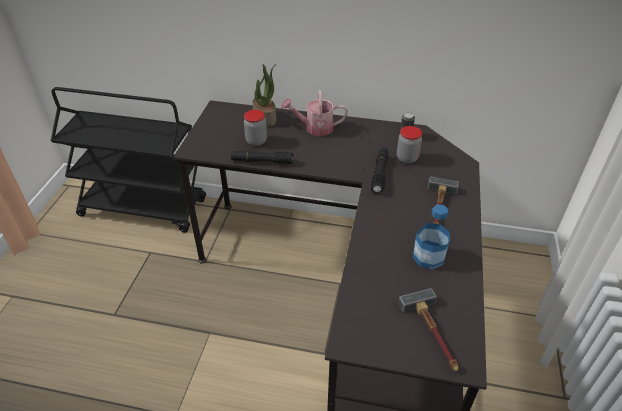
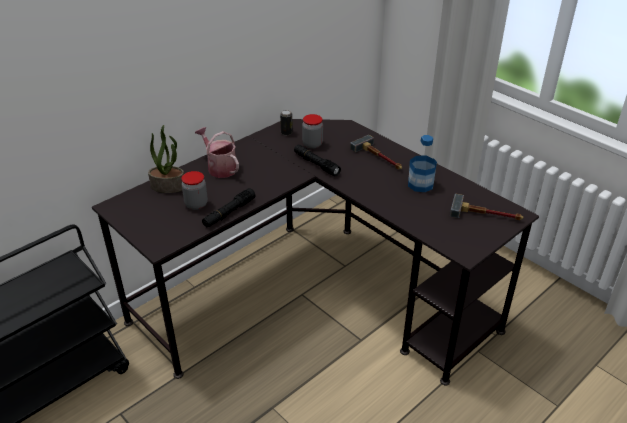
camera: 55 degrees left, 5 degrees down
watering can [281,90,348,136] -> watering can turned 105 degrees clockwise [195,127,239,178]

